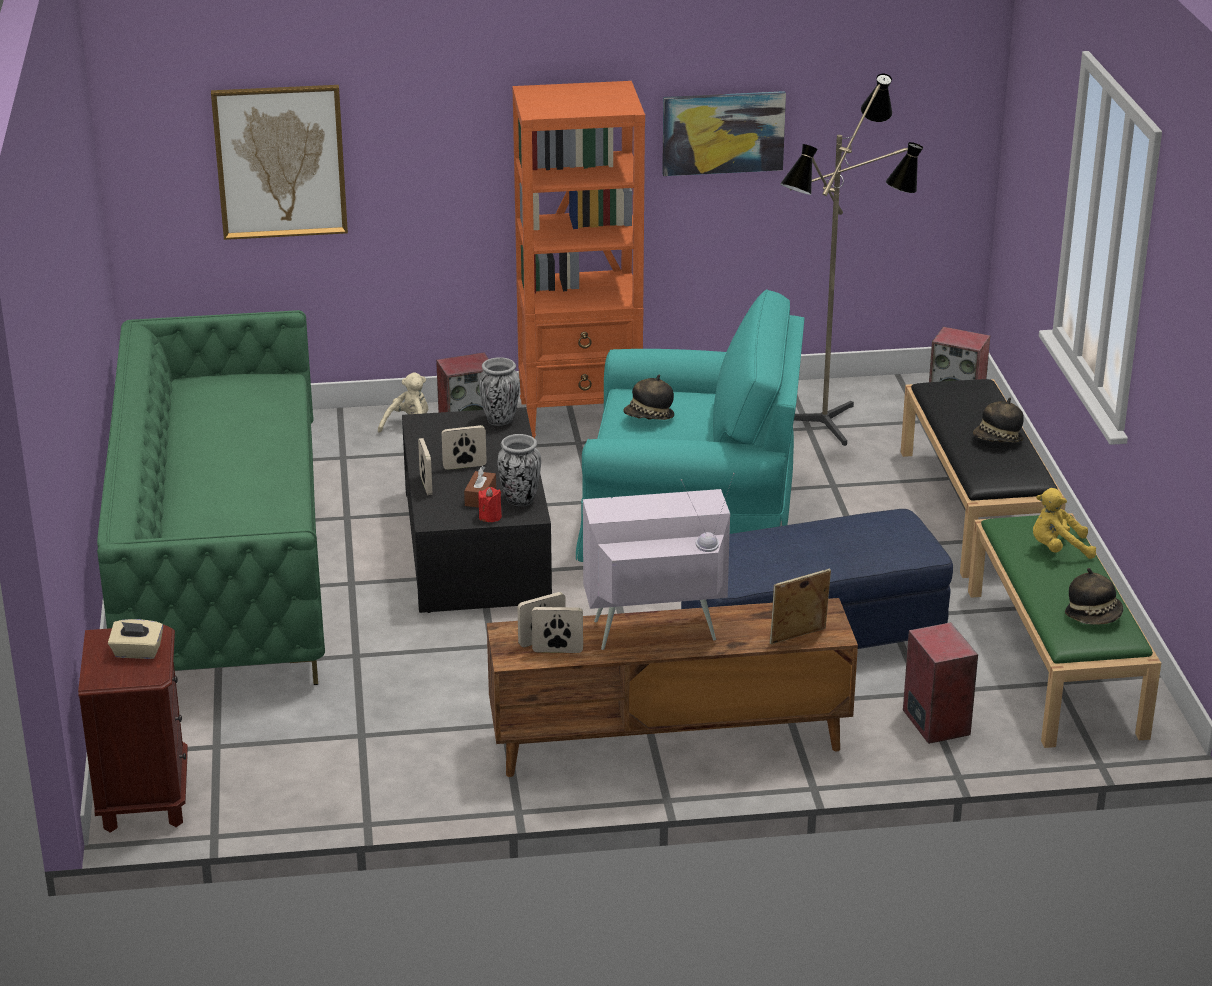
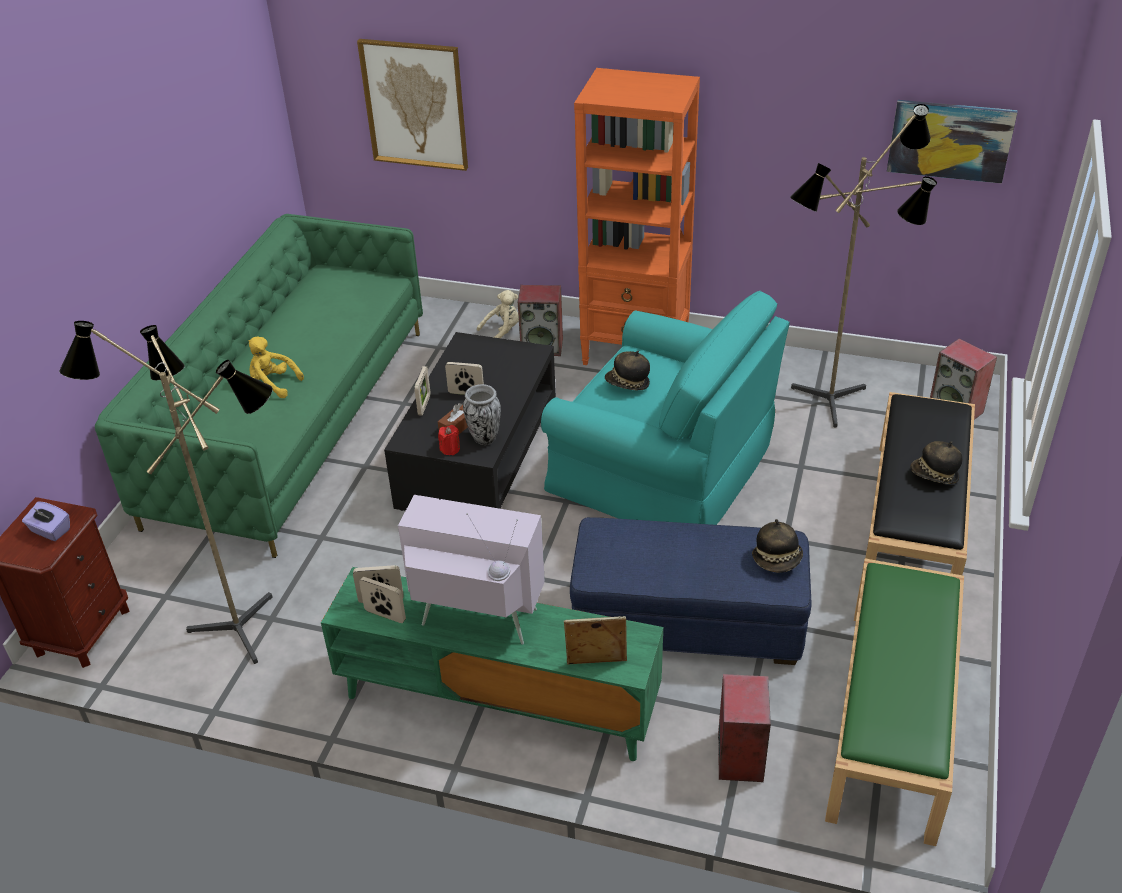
camera: 25 degrees right, 10 degrees up
beige tissue box [108,619,163,659] -> purple tissue box [22,502,70,541]
vase [479,357,520,426] -> none
brown tv stand [487,598,858,777] -> green tv stand [321,567,663,761]
picture [662,91,786,176] -> picture moved to [887,100,1017,184]
yellow plush toy [1033,488,1096,559] -> yellow plush toy moved to [248,336,304,398]
hat [1065,568,1123,625] -> hat moved to [752,519,803,573]
none -> floor lamp [59,321,273,664]

